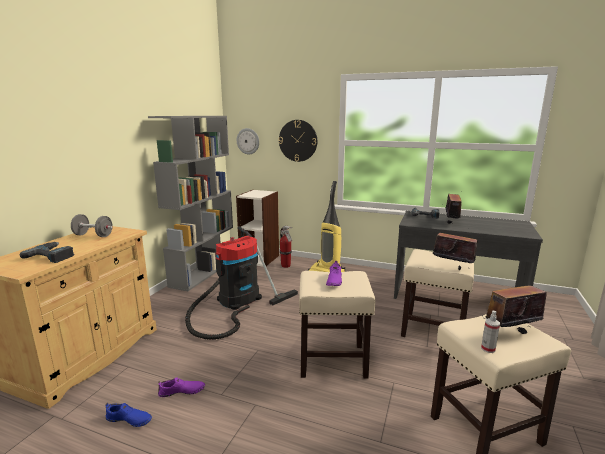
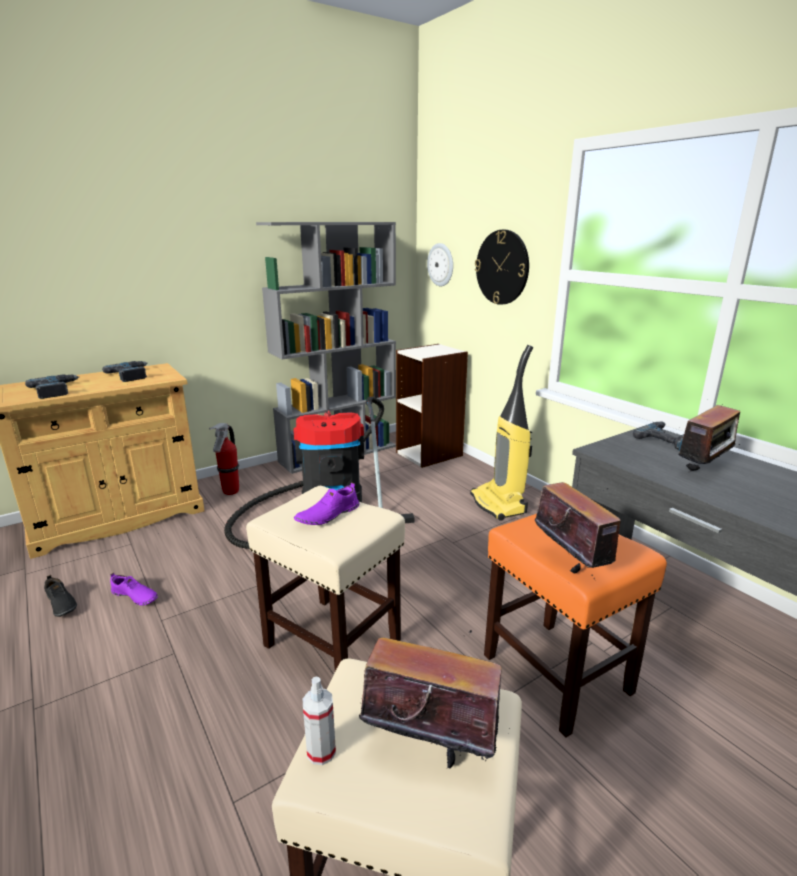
camera: 35 degrees right, 5 degrees up
grey dumbbell [71,214,113,237] -> power drill [102,361,148,382]
blue shoe [106,403,152,427] -> black shoe [44,575,77,617]
fire extinguisher [280,226,292,268] -> fire extinguisher moved to [209,423,239,495]
beige stool [401,249,474,337] -> orange stool [484,514,667,737]

